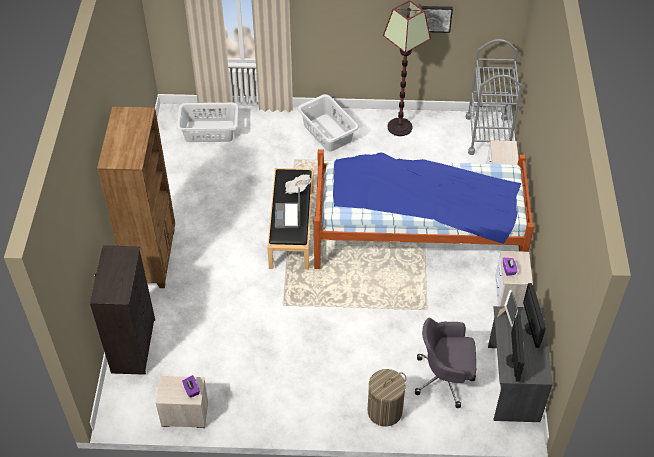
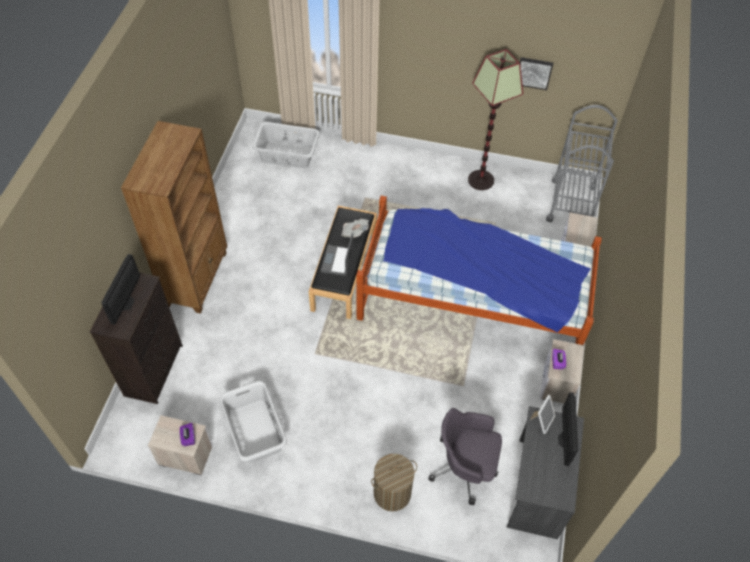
camera: 10 degrees right, 5 degrees up
grey laundry basket [298,94,359,151] -> grey laundry basket moved to [220,381,287,463]
monitor [506,315,525,382] -> monitor moved to [101,254,140,325]

